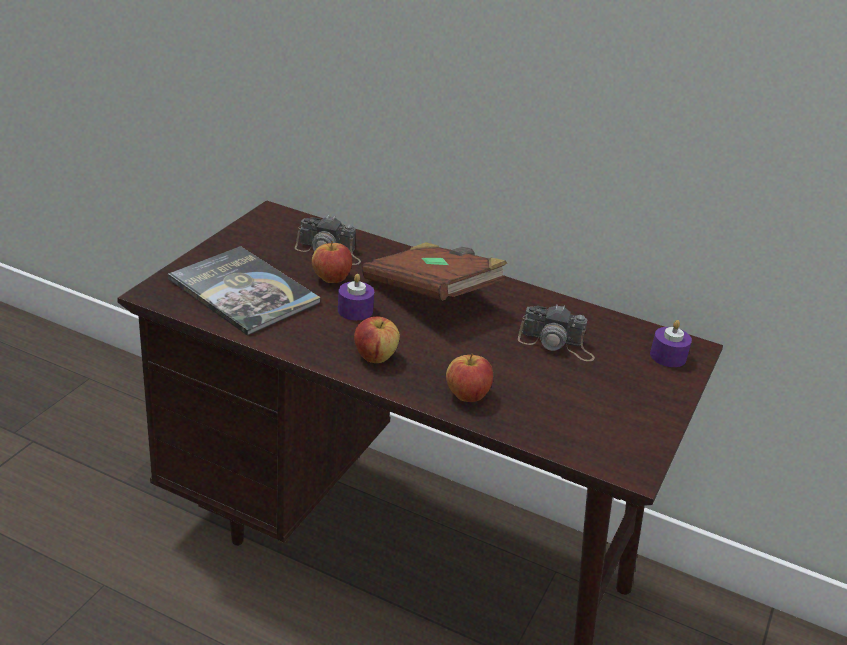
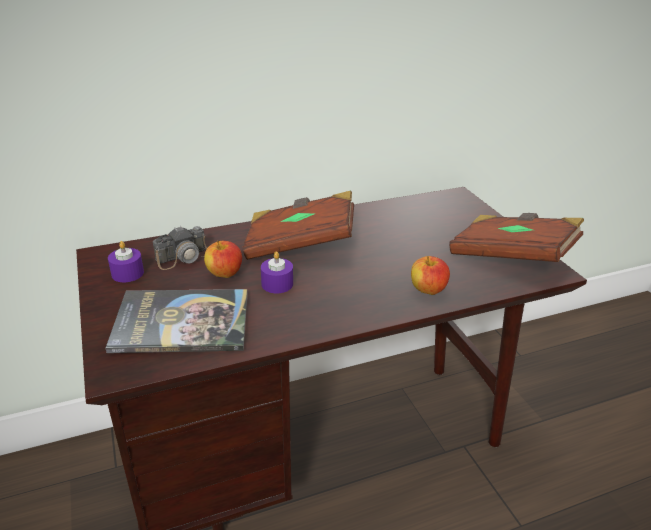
camera: 45 degrees left, 0 degrees up
apple [354,317,400,363] -> none
camera [518,304,595,361] -> none
purple candle [650,320,692,367] -> purple candle moved to [108,241,144,282]
none -> brown book [449,213,584,262]

